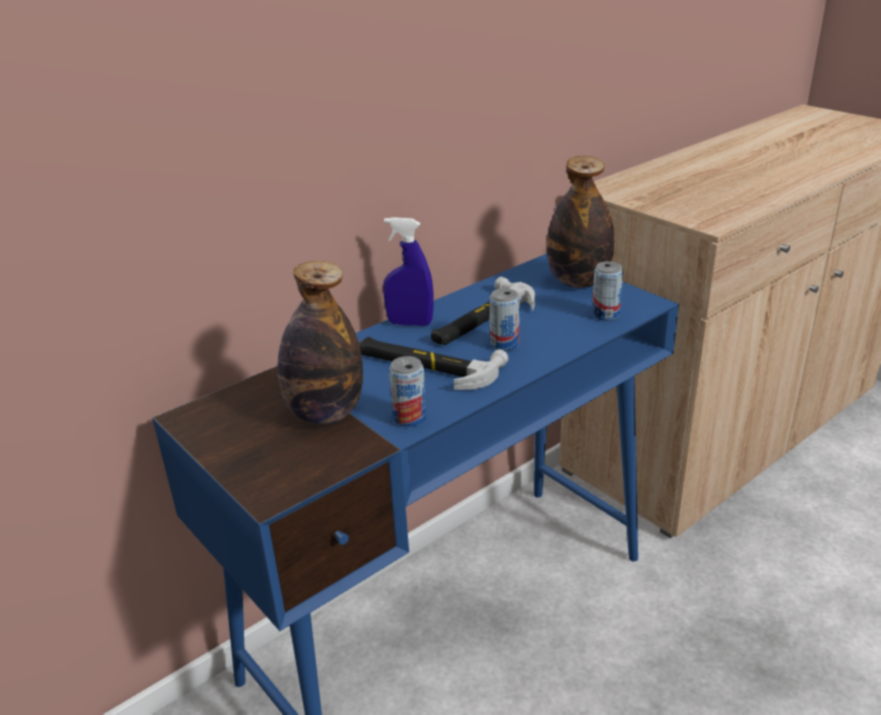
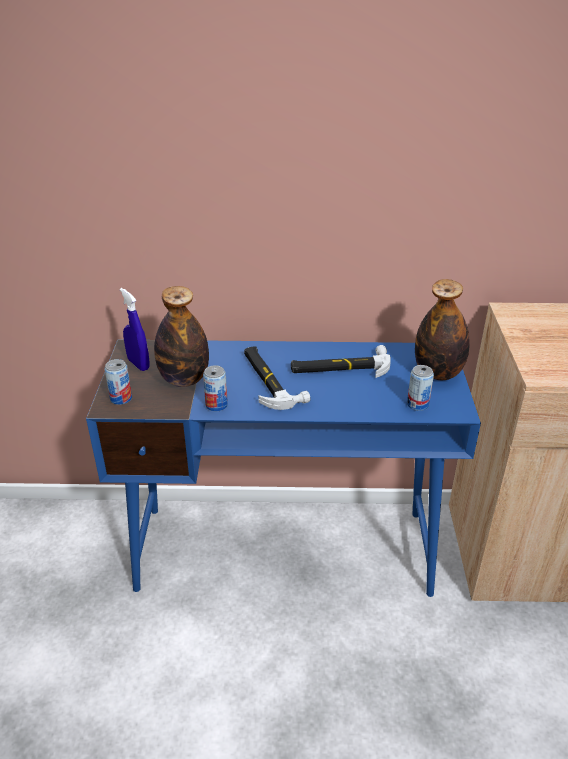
camera: 40 degrees right, 5 degrees up
blue spray bottle [383,217,434,326] -> blue spray bottle moved to [120,288,150,371]
can [489,288,520,351] -> can moved to [104,359,132,405]

